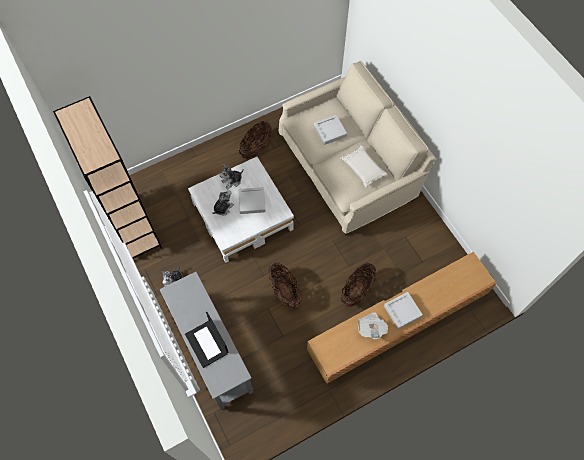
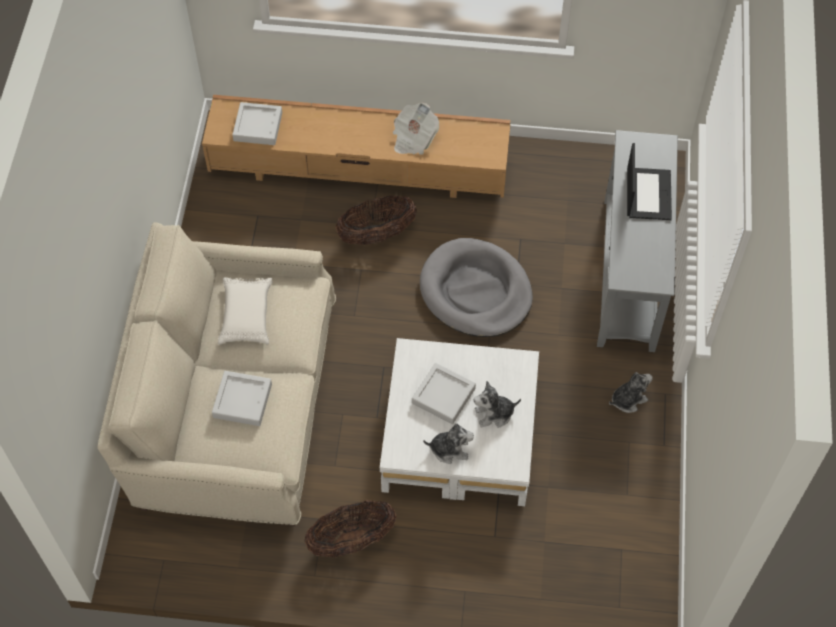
camera: 145 degrees left, 5 degrees down
beige bookcase [53,96,162,259] -> none
basket [269,262,301,309] -> grey dog bed [420,238,533,337]
grey tray [384,292,423,329] -> grey tray moved to [232,102,282,145]

